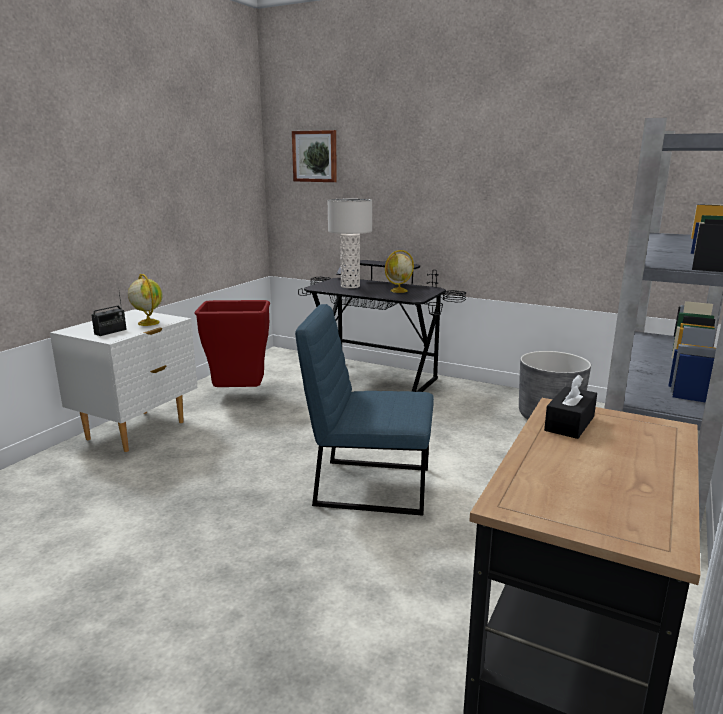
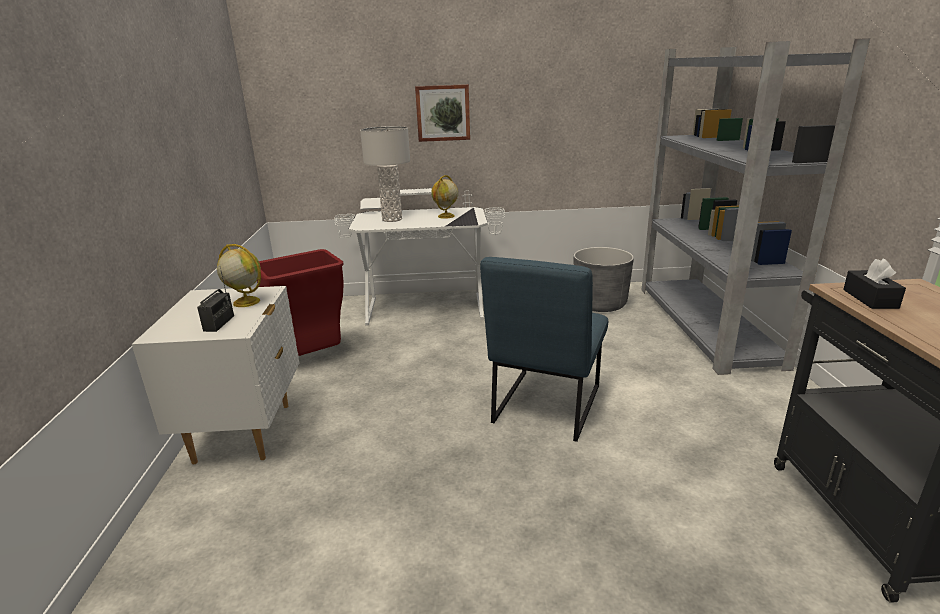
camera: 30 degrees left, 5 degrees up
picture [292,130,337,182] -> picture moved to [415,84,470,142]
blue chair [295,304,434,516] -> blue chair turned 45 degrees counterclockwise [480,257,608,442]
black desk [298,260,466,392] -> white desk [334,188,505,326]

